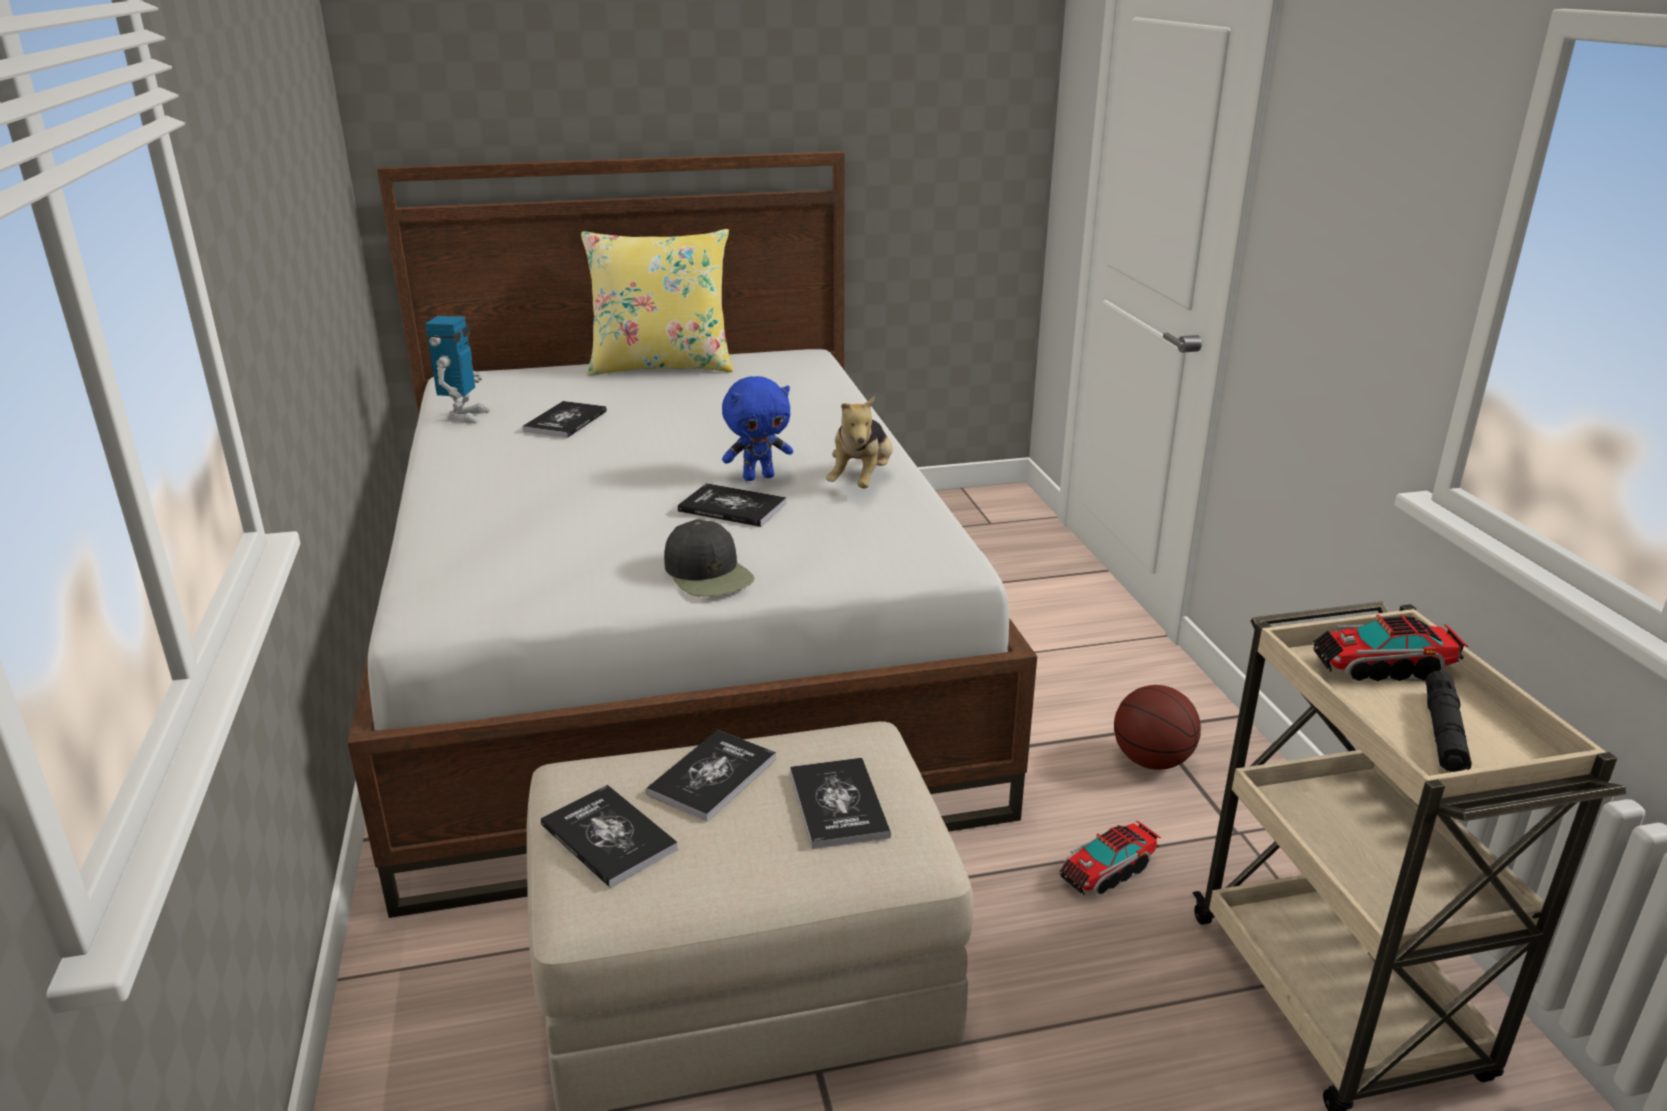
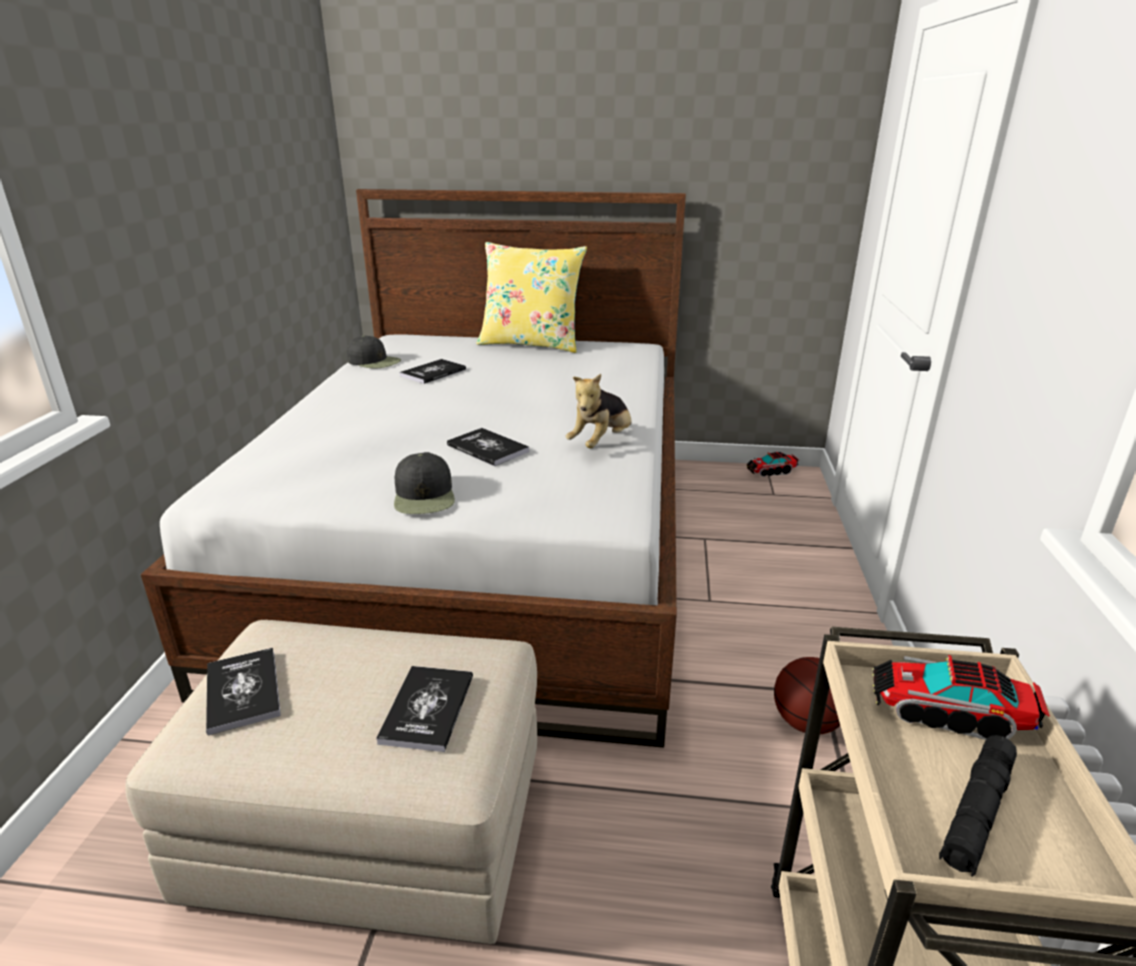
camera: 20 degrees right, 0 degrees up
toy robot [425,316,491,424] -> black cap [347,336,401,369]
book [646,730,776,821] -> none
blue plush toy [722,376,793,481] -> none
toy truck [1059,821,1161,895] -> toy truck moved to [747,452,800,477]

